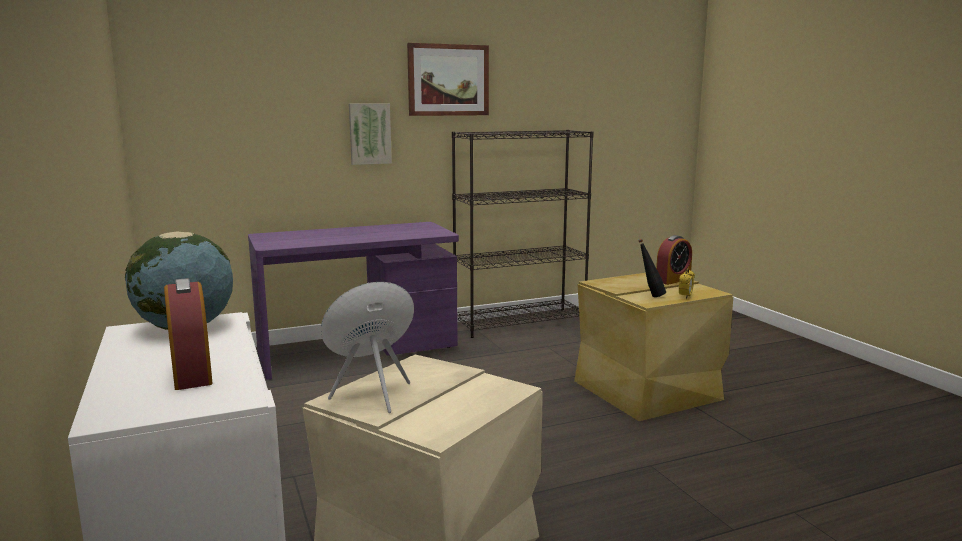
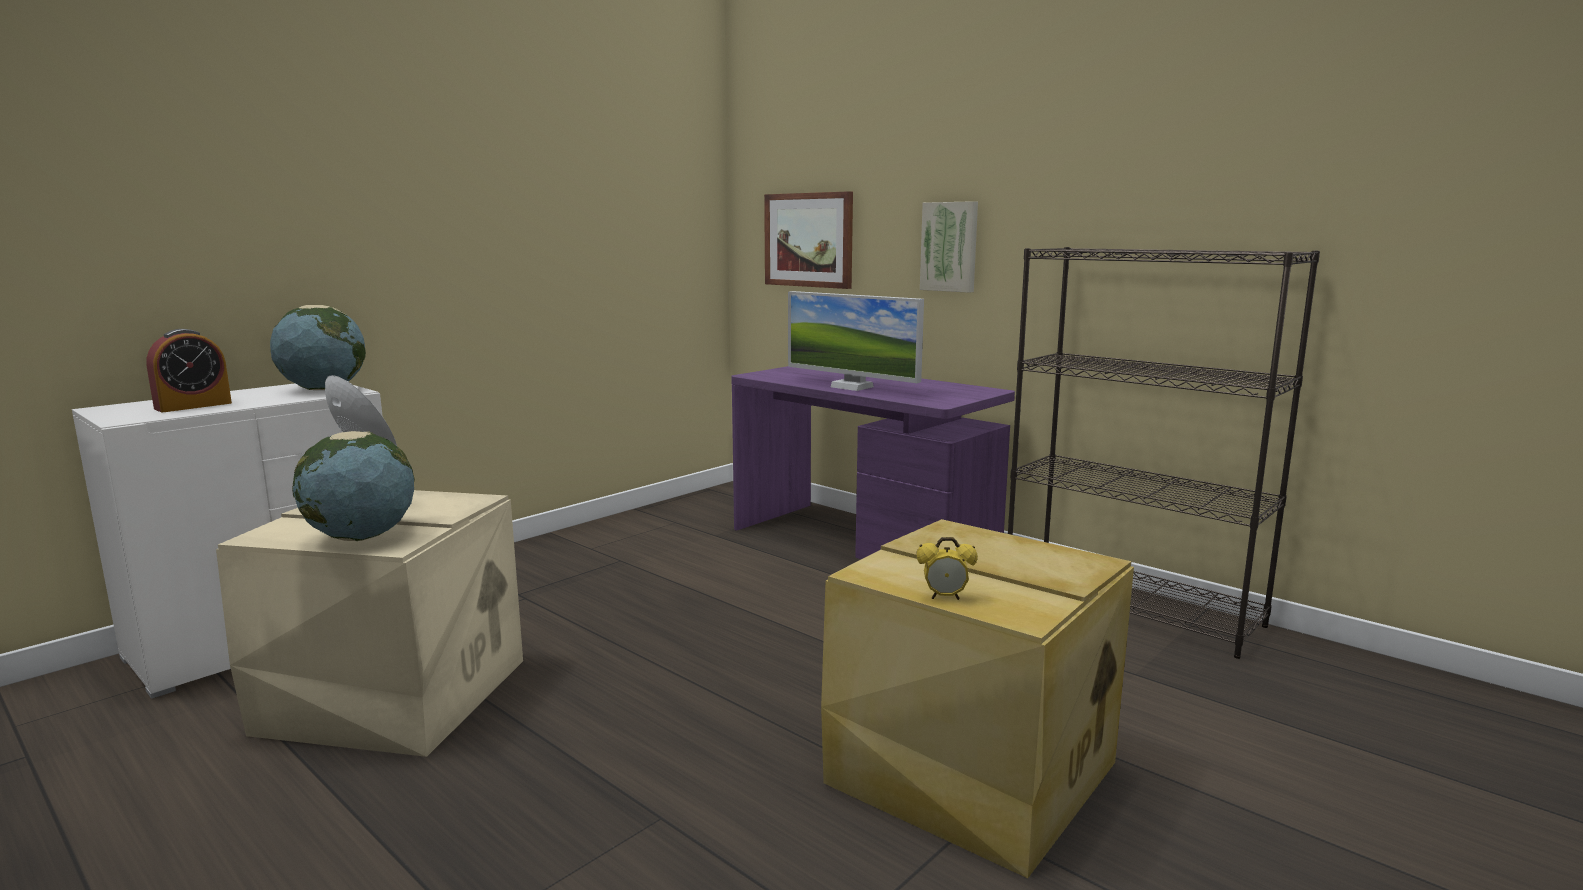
camera: 65 degrees right, 0 degrees up
picture [407,43,489,116] -> picture moved to [764,191,853,289]
black bottle [638,239,666,297] -> none
alarm clock [656,235,692,285] -> none
none -> globe [292,431,415,541]
none -> monitor [788,291,924,391]

